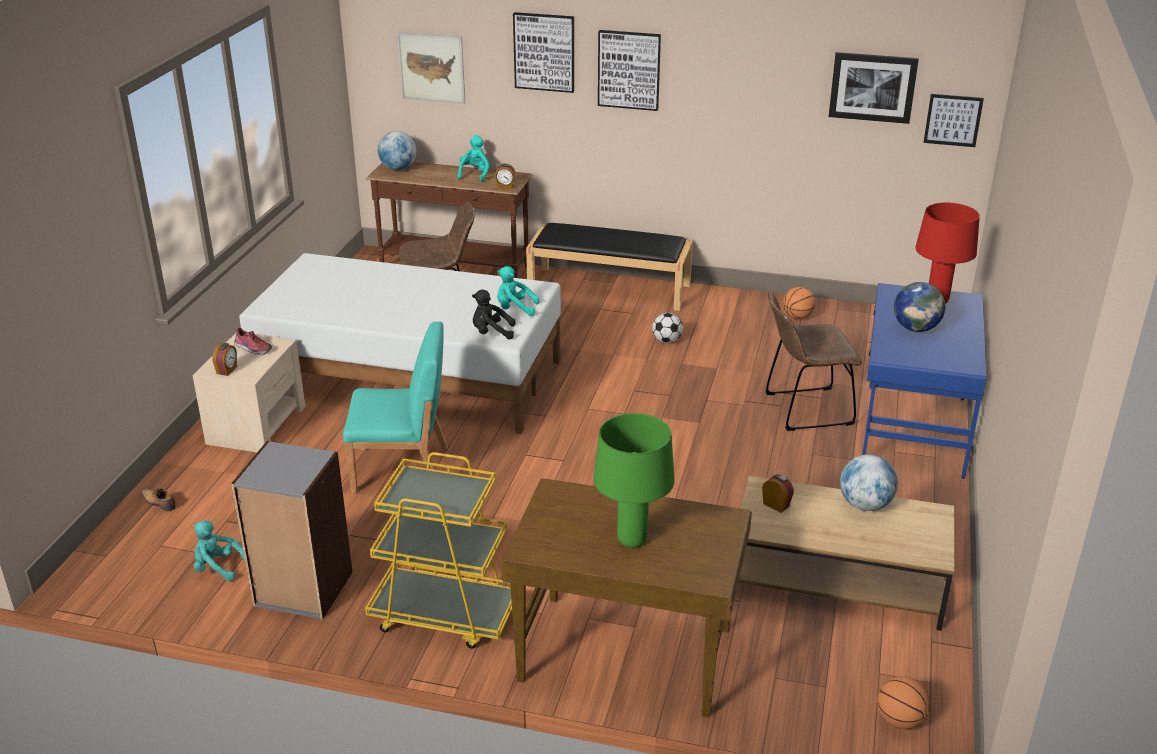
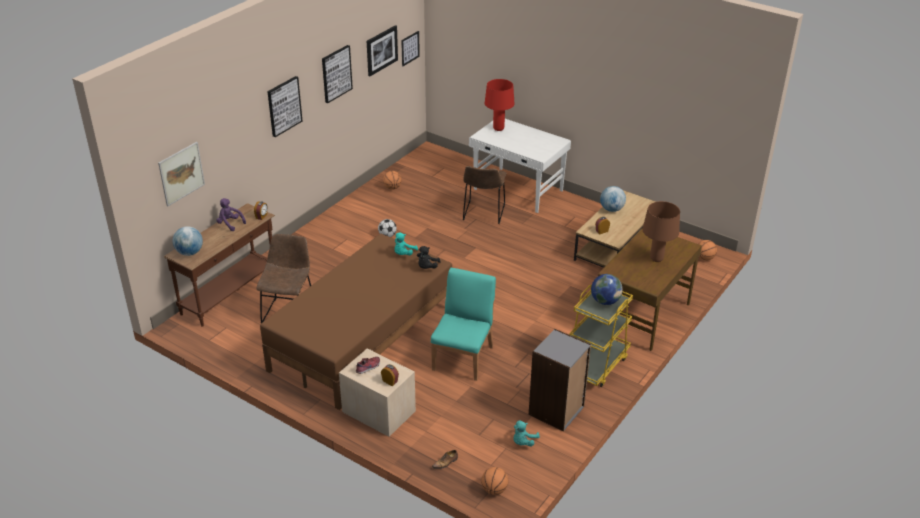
camera: 70 degrees left, 5 degrees up
white bed [239,253,561,434] -> brown bed [260,234,452,410]
turquoise plush toy [457,135,489,182] -> purple plush toy [216,198,246,231]
picture [513,12,574,93] -> picture moved to [322,45,353,103]
black bench [526,223,693,311] -> none
green table lamp [593,413,675,548] -> brown table lamp [643,201,680,262]
blue desk [862,283,987,479] -> white desk [469,119,571,213]
globe [894,282,945,332] -> globe moved to [591,274,623,305]
none -> basketball [481,467,509,495]

